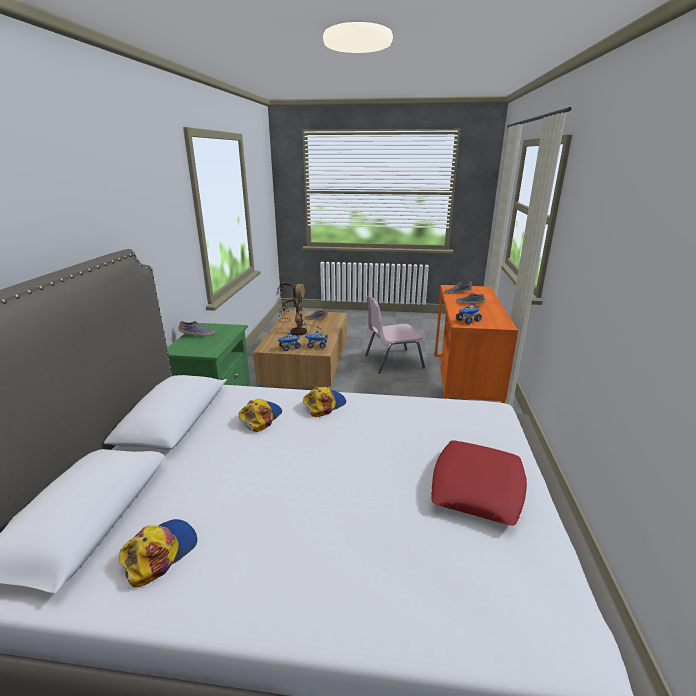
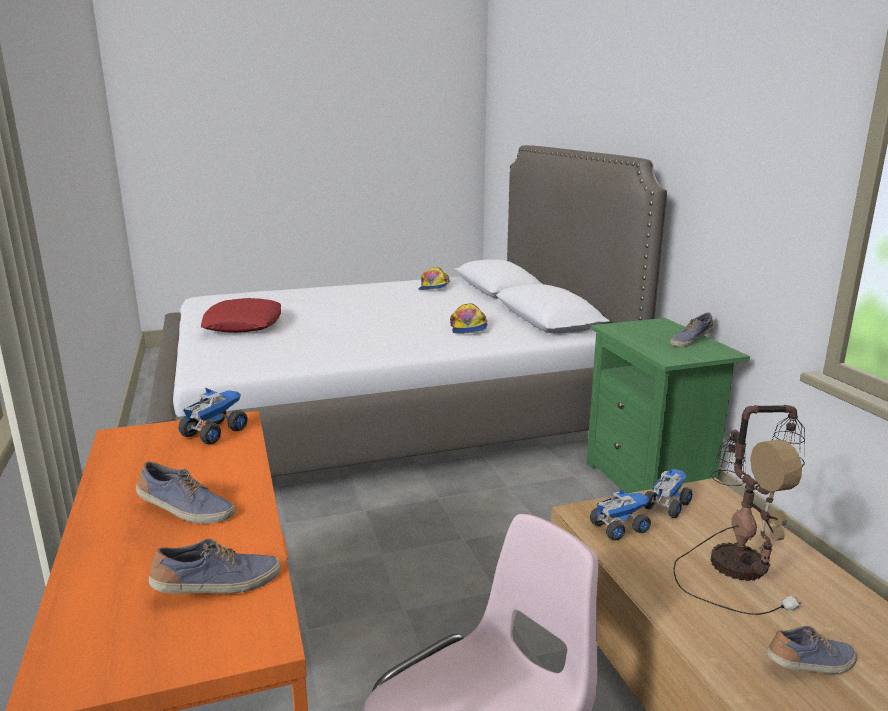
camera: 155 degrees right, 5 degrees down
cap [303,387,346,417] -> none

